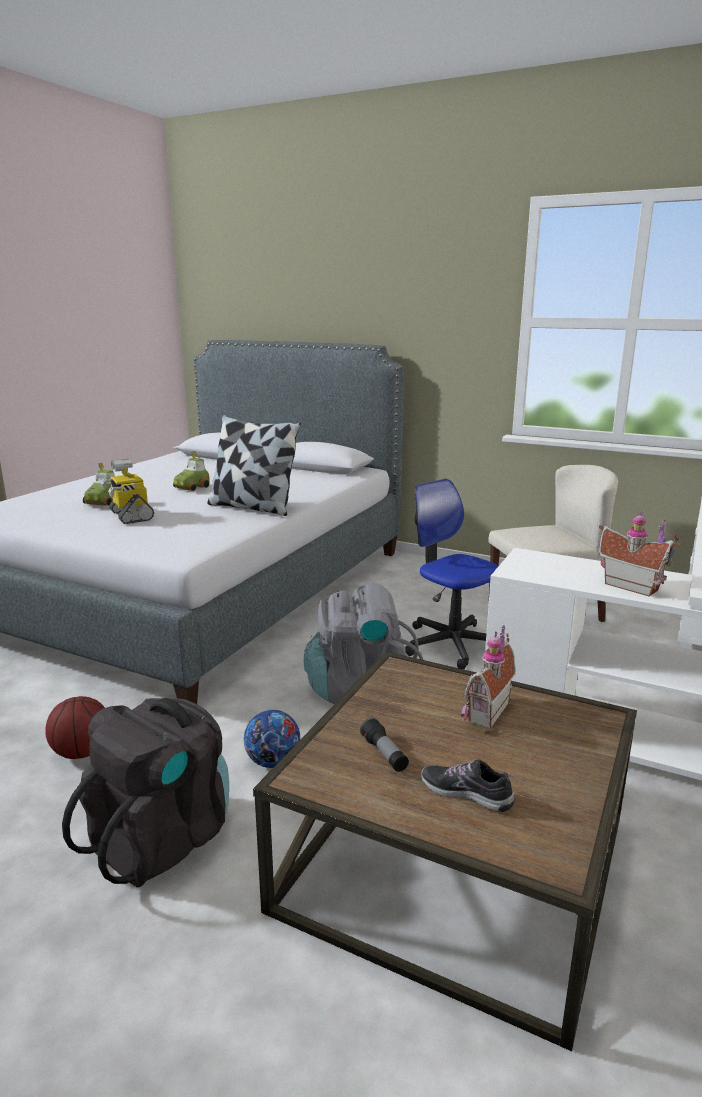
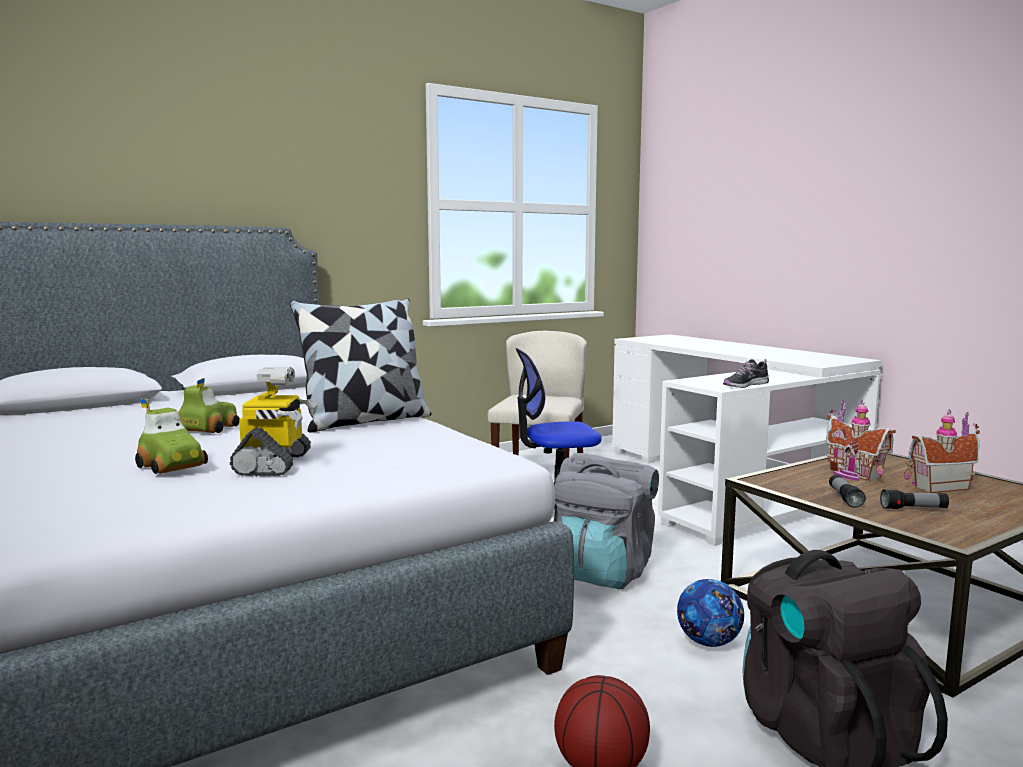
camera: 60 degrees left, 10 degrees down
toy robot [101,459,154,524] -> toy robot turned 90 degrees counterclockwise [230,367,318,476]
toy car [173,451,210,491] -> toy car turned 135 degrees counterclockwise [178,378,240,433]
shoe [421,759,515,812] -> shoe moved to [723,359,769,388]
toy house [599,511,680,597] -> toy house moved to [904,409,980,493]
none -> flashlight [829,475,866,508]

